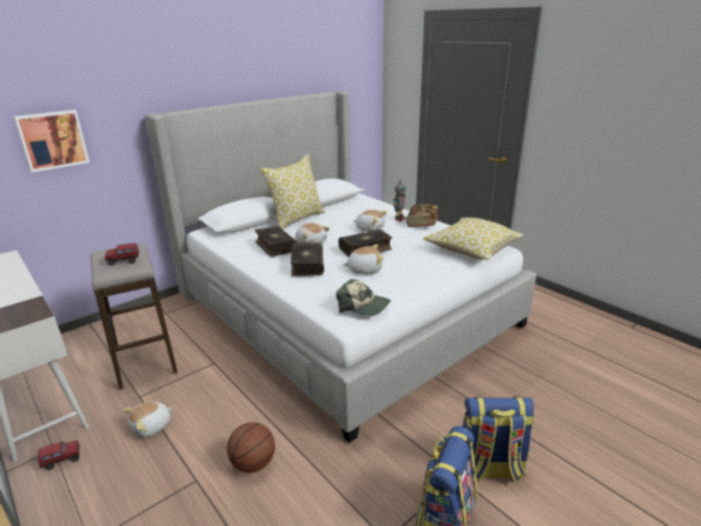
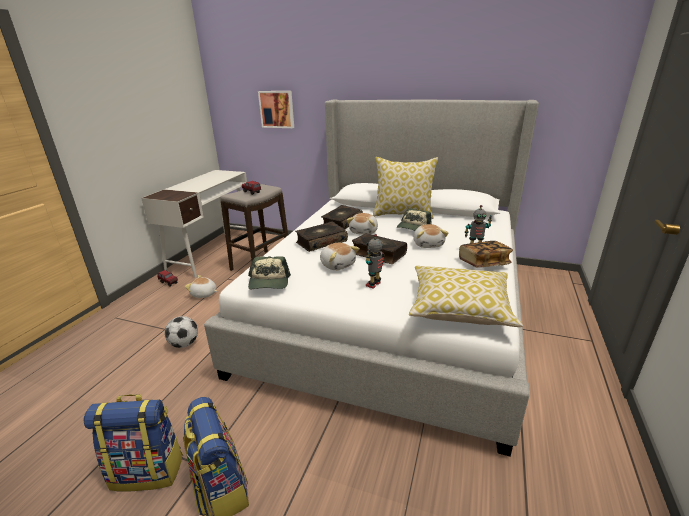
camera: 60 degrees right, 0 degrees up
basketball [227,422,275,473] -> football [164,316,198,348]
none -> toy robot [366,234,385,289]
none -> cap [397,208,432,231]

